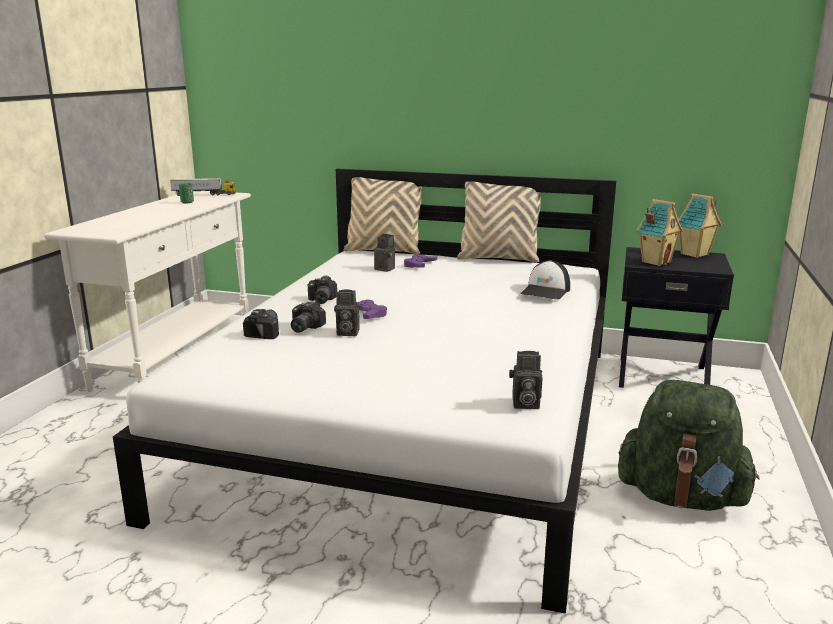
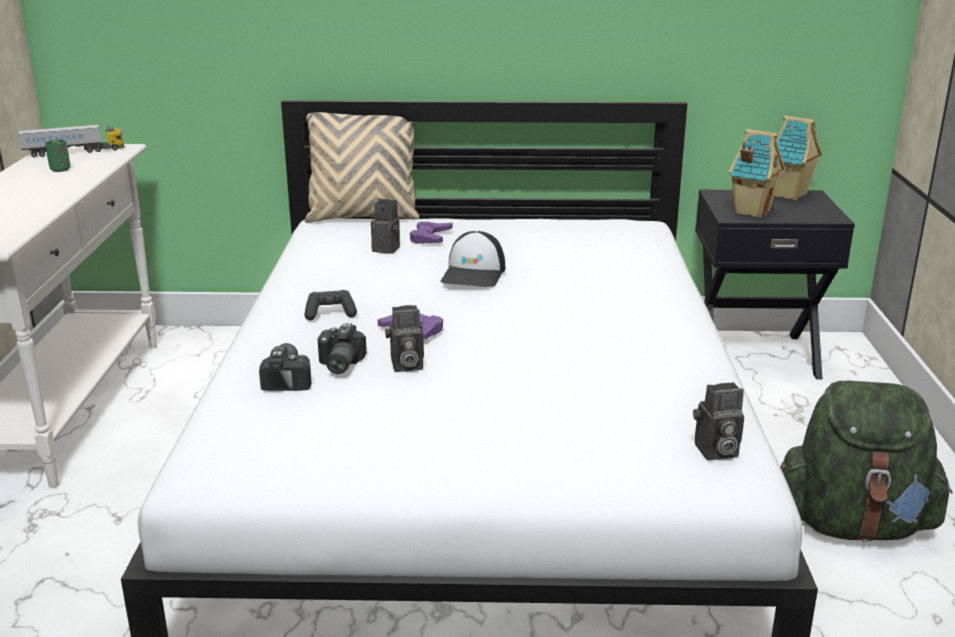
camera: 15 degrees left, 5 degrees up
camera [308,276,337,304] -> black game controller [305,290,357,320]
beige pillow [457,181,541,262] -> none
cap [520,260,570,299] -> cap moved to [440,231,505,287]

